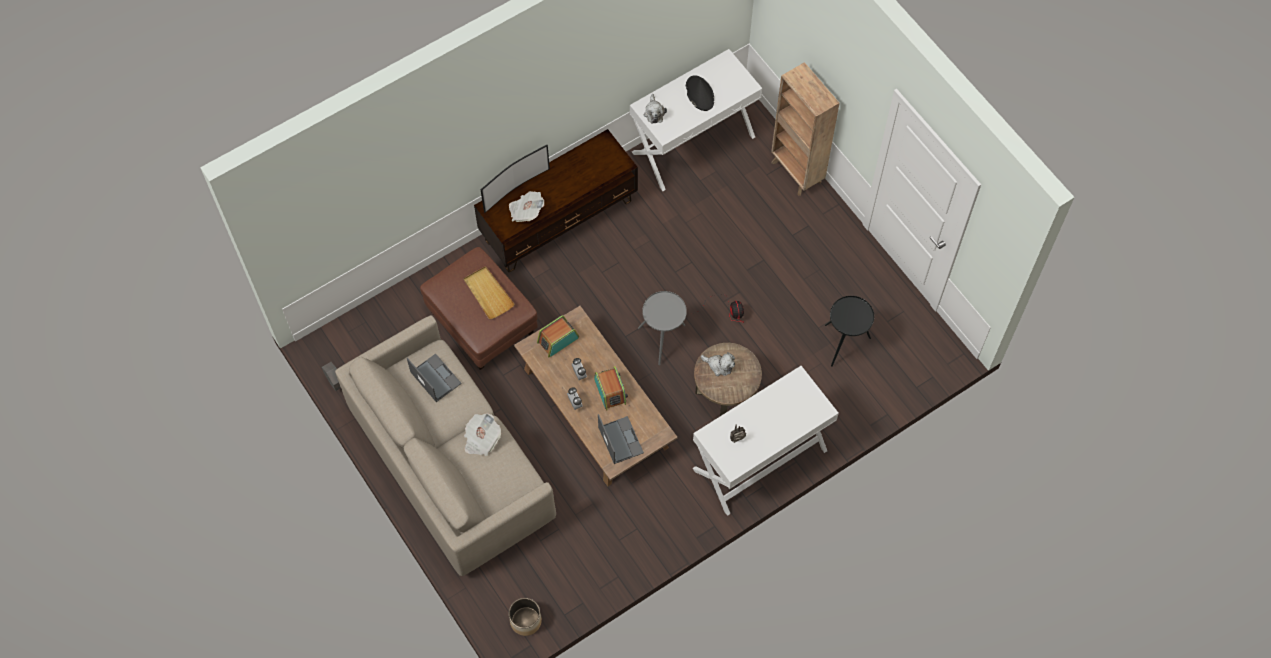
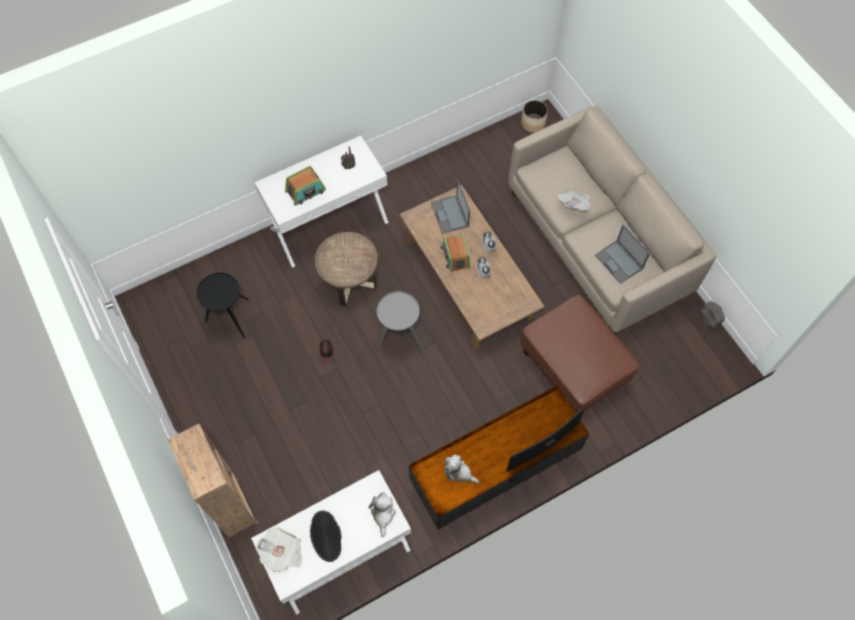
camera: 175 degrees left, 0 degrees up
beige tray [463,266,515,319] -> none
newspaper [509,191,544,222] -> newspaper moved to [257,527,302,572]
radio [537,315,579,357] -> radio moved to [285,166,326,206]
plush toy [701,352,735,376] -> plush toy moved to [444,454,479,484]

